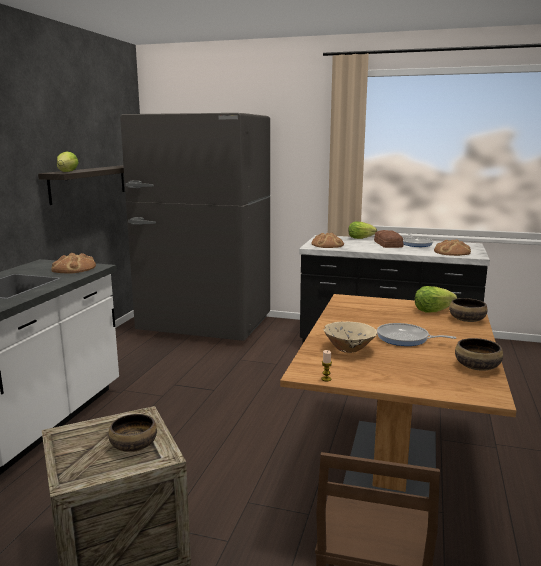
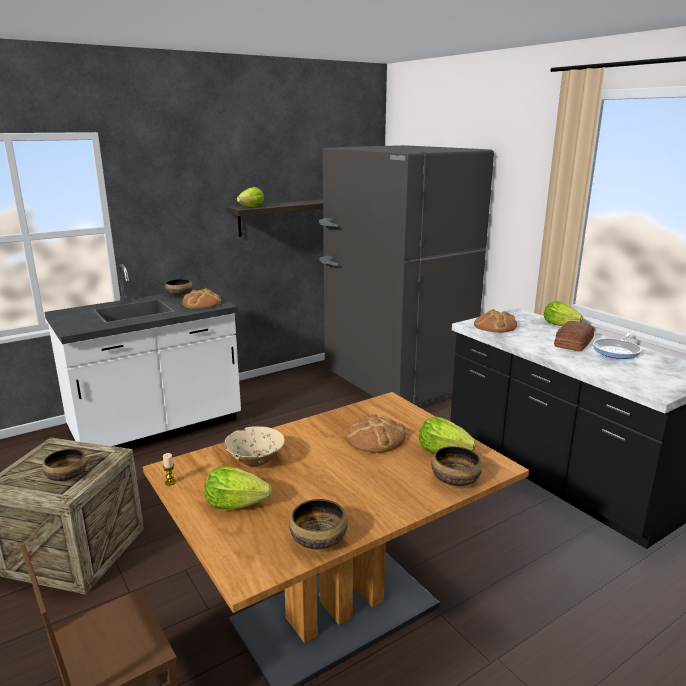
camera: 40 degrees right, 5 degrees up
frying pan [377,323,456,346] -> none
bread [434,239,471,256] -> bread moved to [345,414,406,453]
none -> bowl [165,279,193,296]
none -> lettuce [204,466,272,509]

